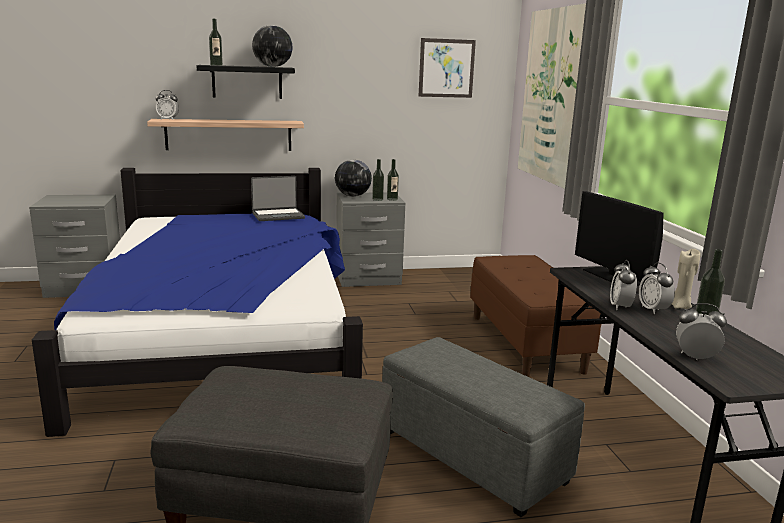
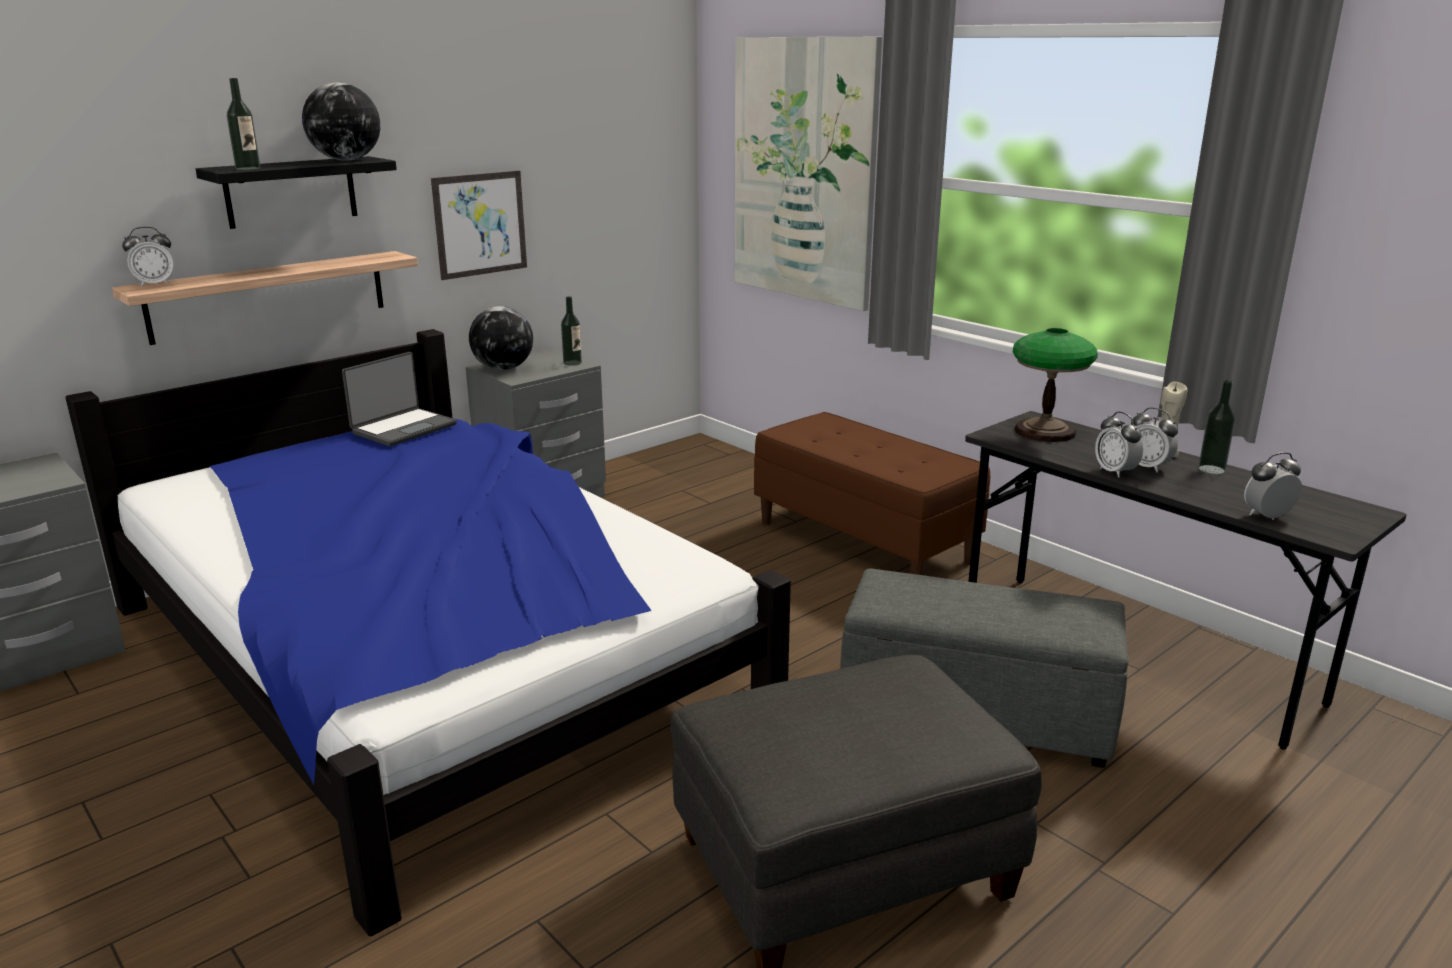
camera: 30 degrees left, 5 degrees up
bottle [372,159,384,201] -> none
picture [419,38,476,98] -> picture moved to [431,171,527,280]
monitor [575,191,663,286] -> table lamp [1013,328,1098,442]

